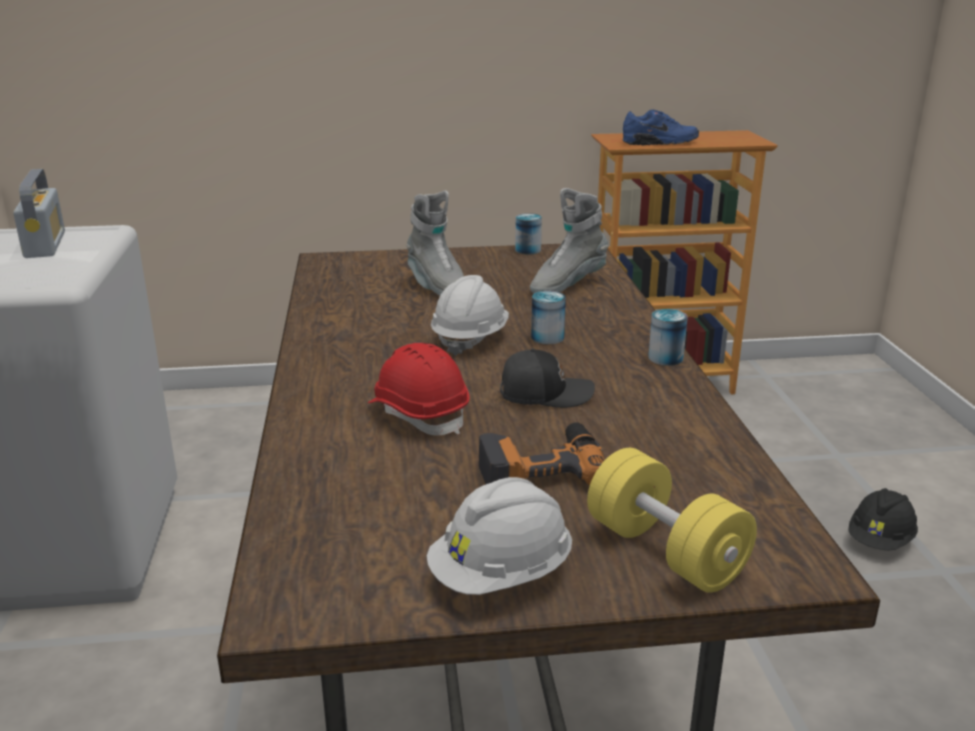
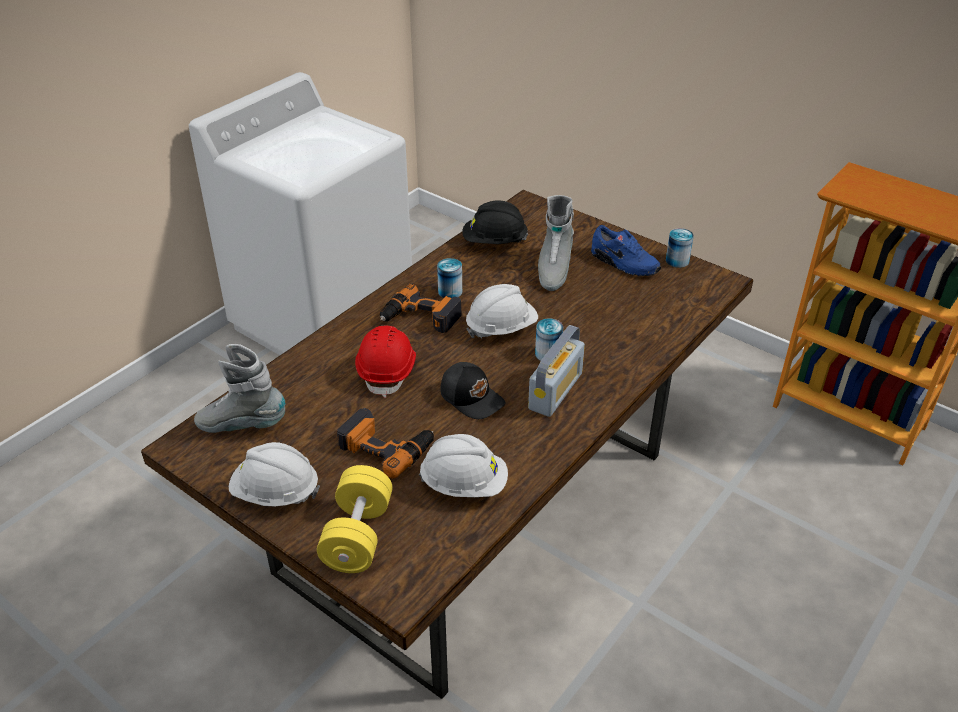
camera: 45 degrees right, 15 degrees up
radio [13,169,65,258] -> radio moved to [528,325,585,417]
grey boot [530,188,609,294] -> grey boot moved to [194,344,285,433]
blue shoe [623,110,699,146] -> blue shoe moved to [591,225,661,276]
can [648,309,688,366] -> can moved to [437,258,462,298]
black hard hat [848,488,918,550] -> black hard hat moved to [462,201,528,244]
none -> power drill [380,284,462,333]
none -> white hard hat [419,434,508,497]

